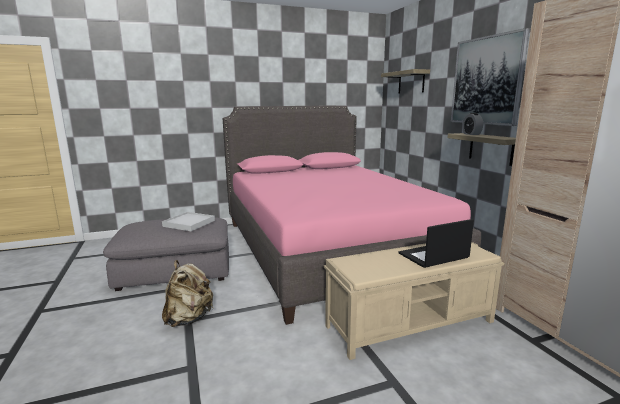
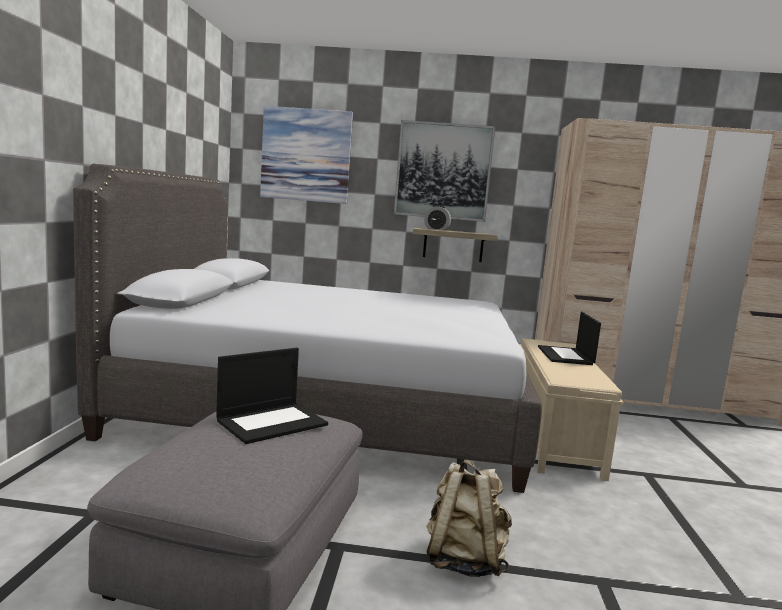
camera: 65 degrees left, 5 degrees down
white tray [162,212,215,231] -> laptop [216,348,328,444]
pink bed [223,106,481,325] -> grey bed [73,164,542,493]
shelf [381,69,430,93] -> picture [260,106,353,204]

